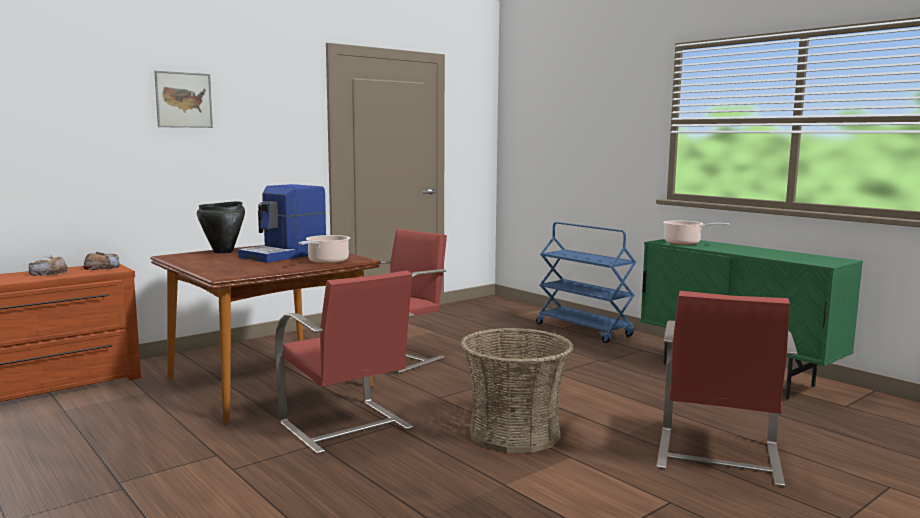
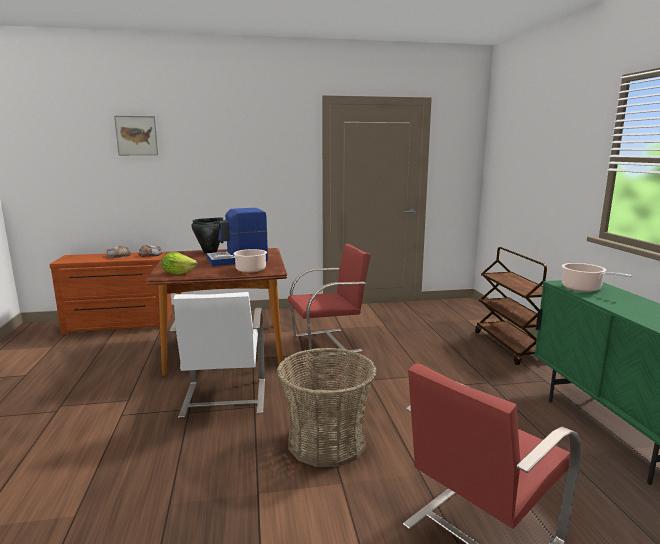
camera: 30 degrees right, 5 degrees up
picture [154,71,213,128] -> picture moved to [114,116,159,156]
red chair [275,270,414,454] -> white chair [170,292,265,418]
blue cart [536,222,636,343] -> brown cart [475,247,547,365]
none -> lettuce [161,252,197,275]

